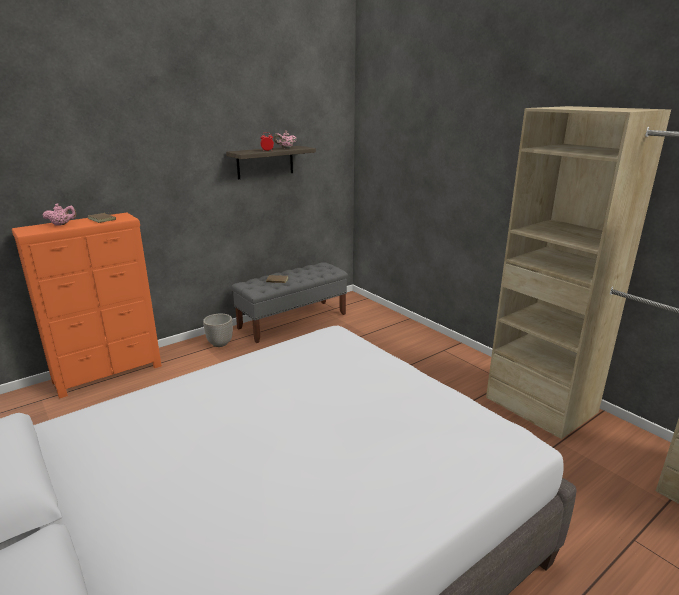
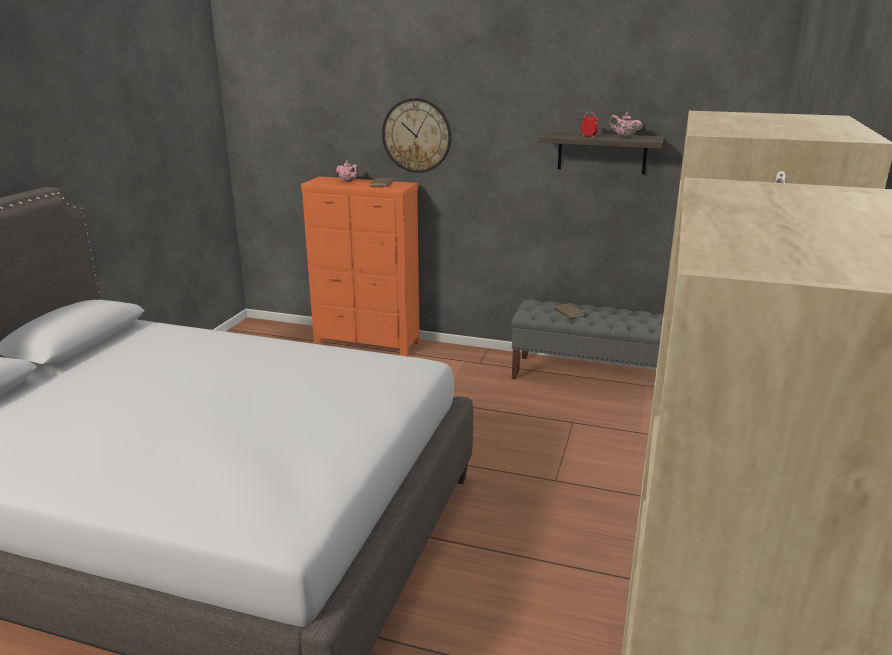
camera: 55 degrees right, 0 degrees up
planter [203,314,233,347] -> none
none -> wall clock [382,98,451,173]

